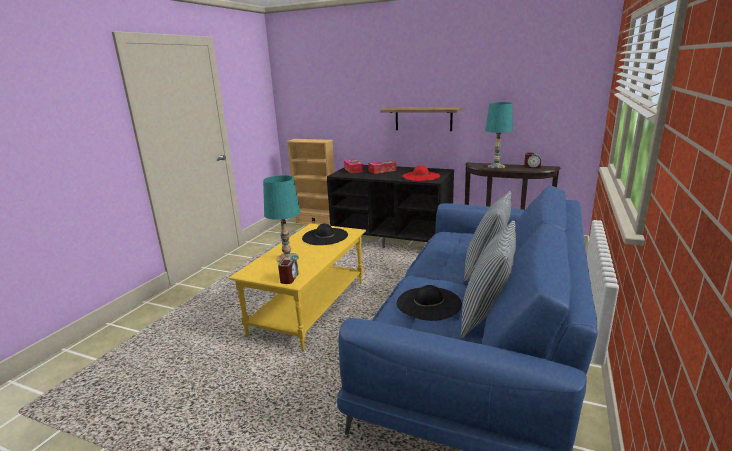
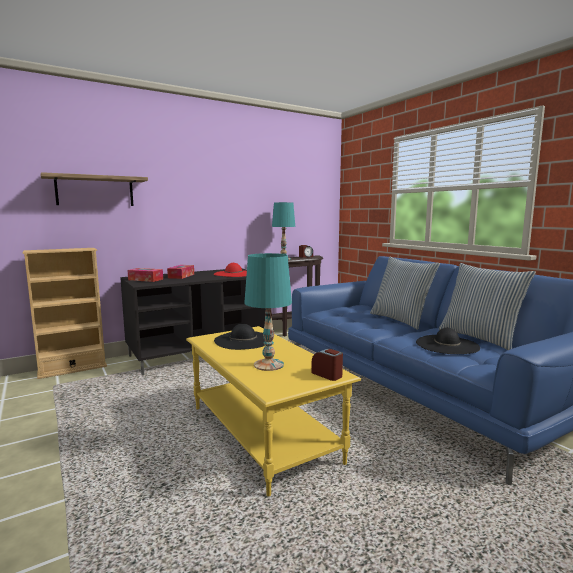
camera: 55 degrees left, 10 degrees down
shelf [380,107,462,131] -> shelf moved to [41,172,148,206]

